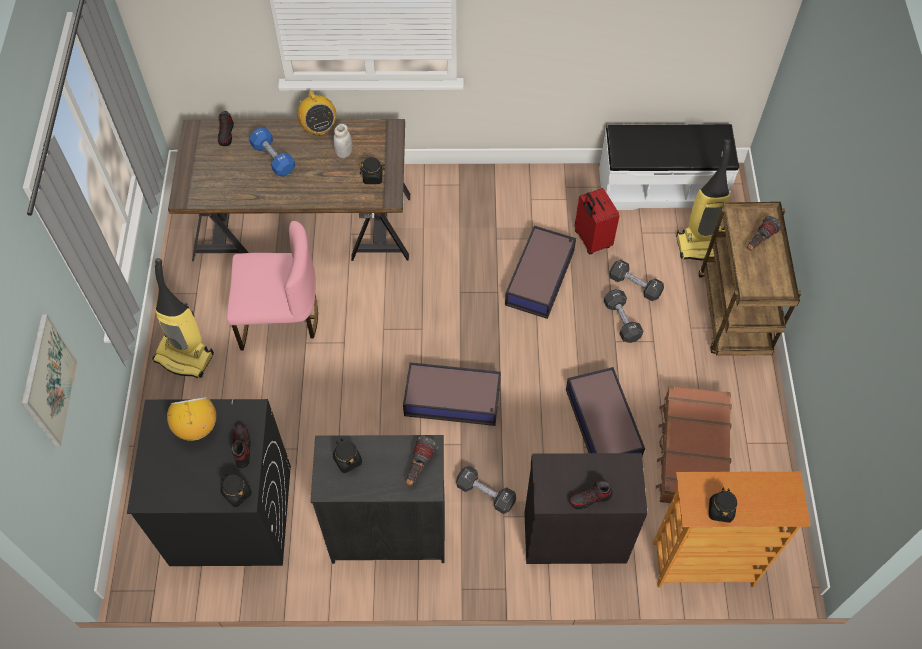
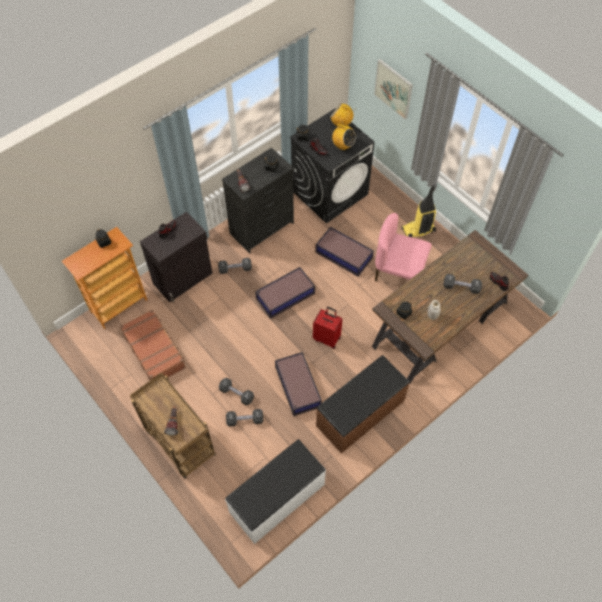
camera: 140 degrees right, 0 degrees up
pink chair [226,221,318,351] -> pink chair turned 60 degrees clockwise [375,213,432,281]
blue dumbbell [249,127,295,177] -> black dumbbell [443,274,482,294]
radio [297,90,336,136] -> radio moved to [330,104,354,127]
storage box [566,367,645,456] -> storage box moved to [315,227,374,277]
red suitcase [575,188,620,254] -> red suitcase moved to [313,307,342,349]
vacuum cleaner [676,139,731,260] -> none
none -> brown bench [316,355,410,454]

